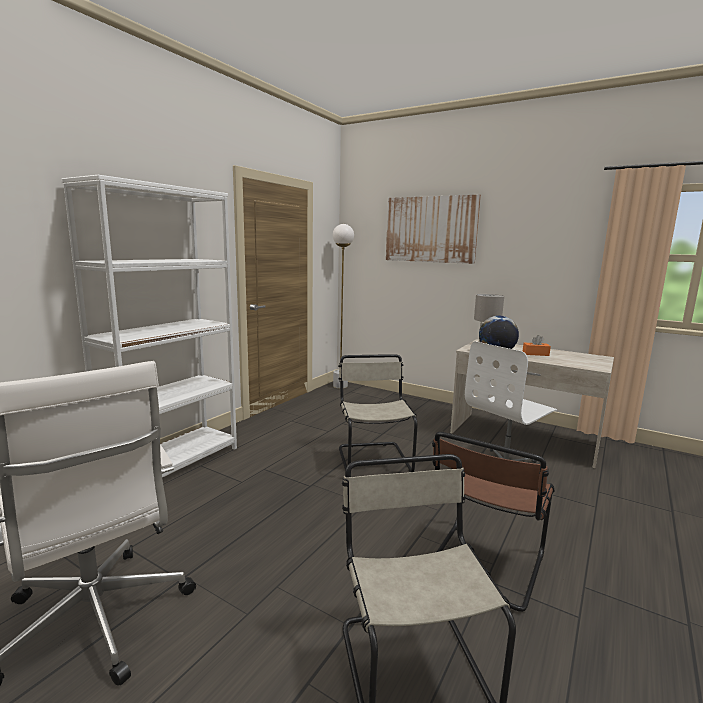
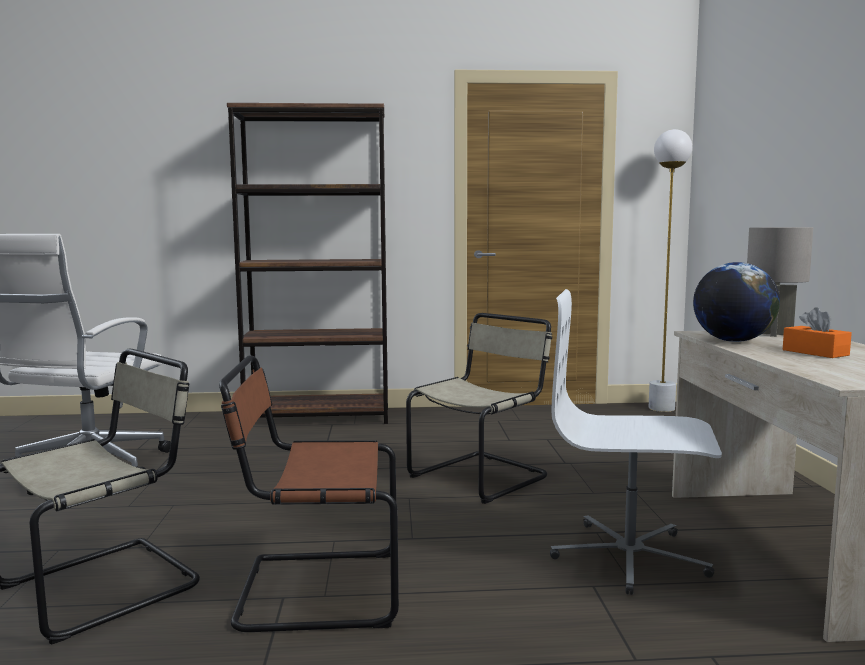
camera: 55 degrees right, 5 degrees down
white bookcase [62,175,237,478] -> brown bookcase [227,103,388,424]
picture [386,194,481,264] -> none

